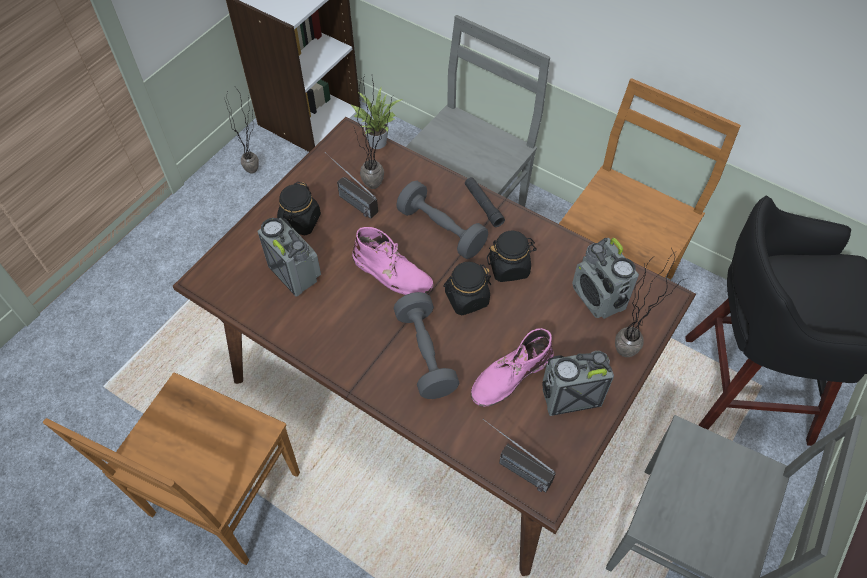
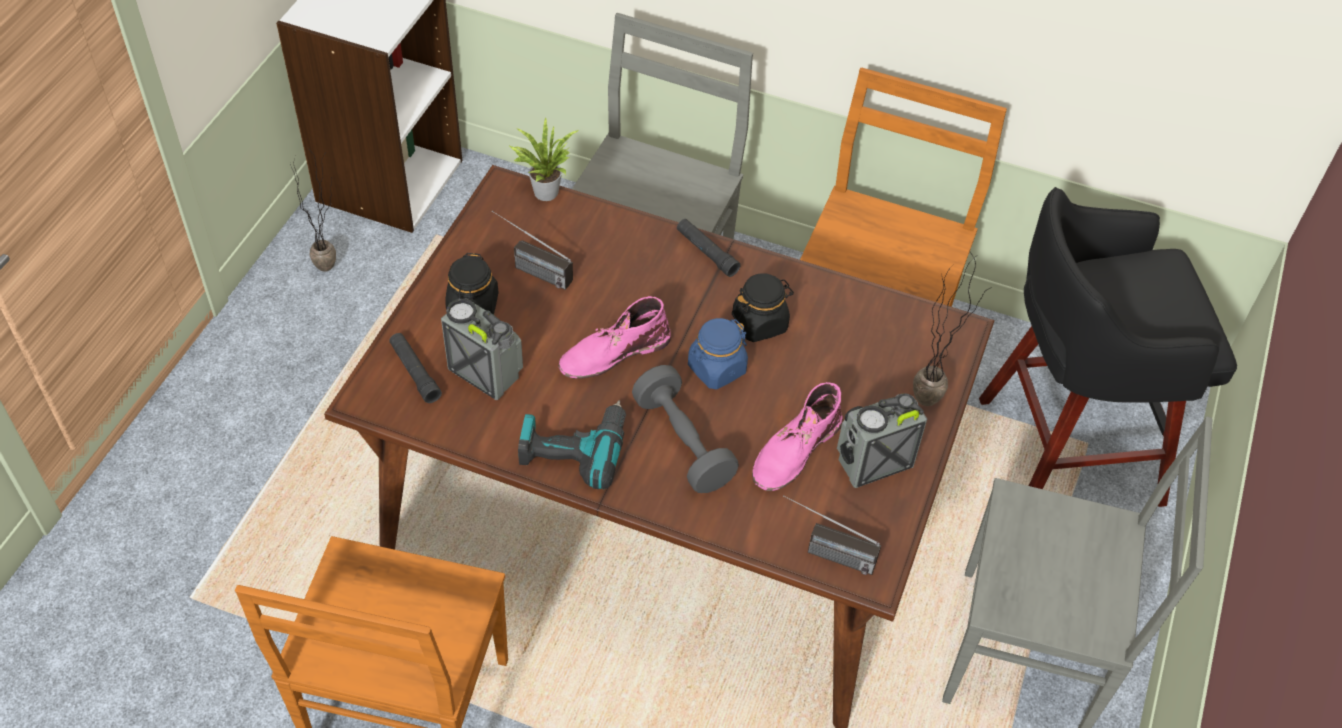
camera: 15 degrees left, 5 degrees down
pink boot [352,227,434,295] -> pink boot turned 135 degrees clockwise [558,296,671,379]
potted plant [354,75,394,189] -> none
grey dumbbell [396,181,488,259] -> none
black jar [443,262,491,315] -> blue jar [688,318,748,389]
radio [572,238,639,319] -> none
none -> black flashlight [389,333,442,403]
none -> power drill [518,401,626,489]

